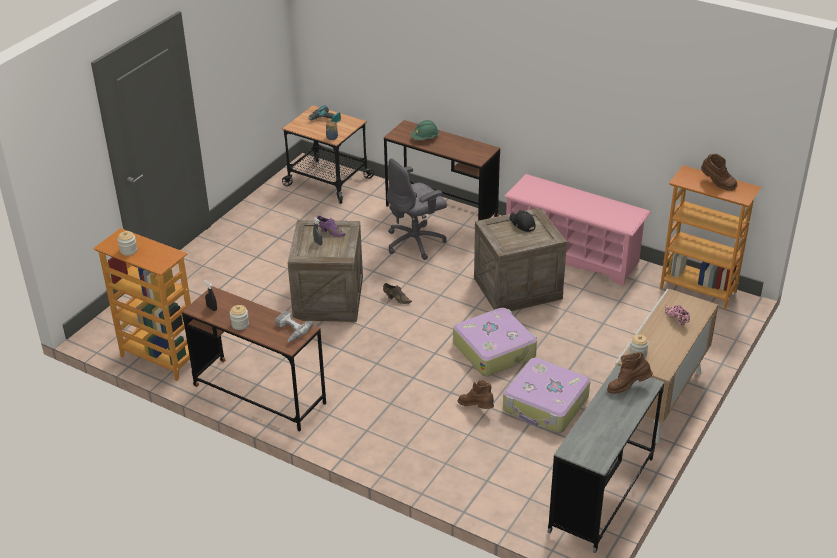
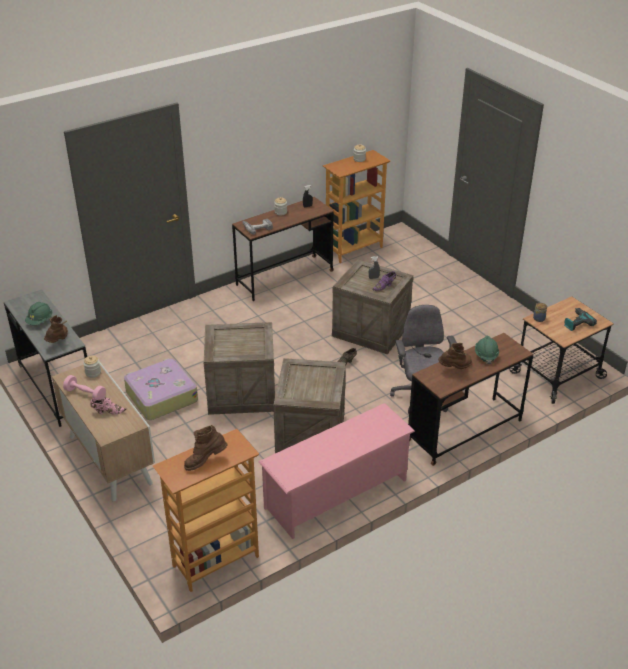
camera: 115 degrees right, 0 degrees up
suitcase [453,308,537,376] -> crate [204,322,275,415]
brown boot [458,380,494,409] -> brown boot moved to [438,343,472,369]
black cap [510,210,536,232] -> none
none -> green hard hat [25,302,53,325]
none -> pink dumbbell [63,375,106,399]

